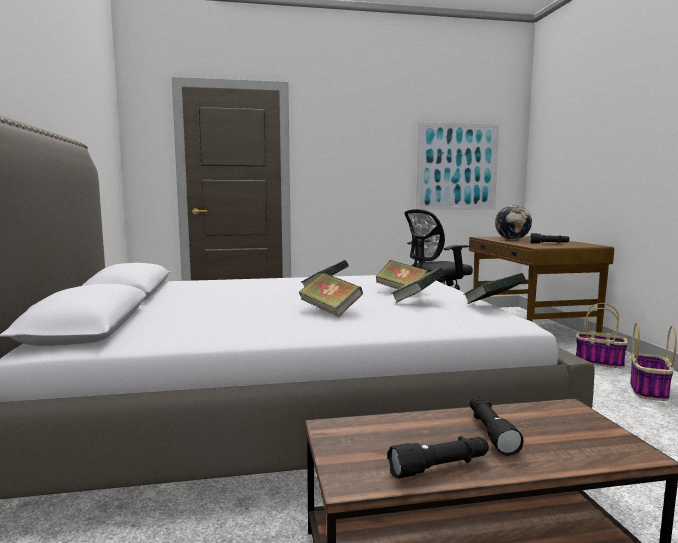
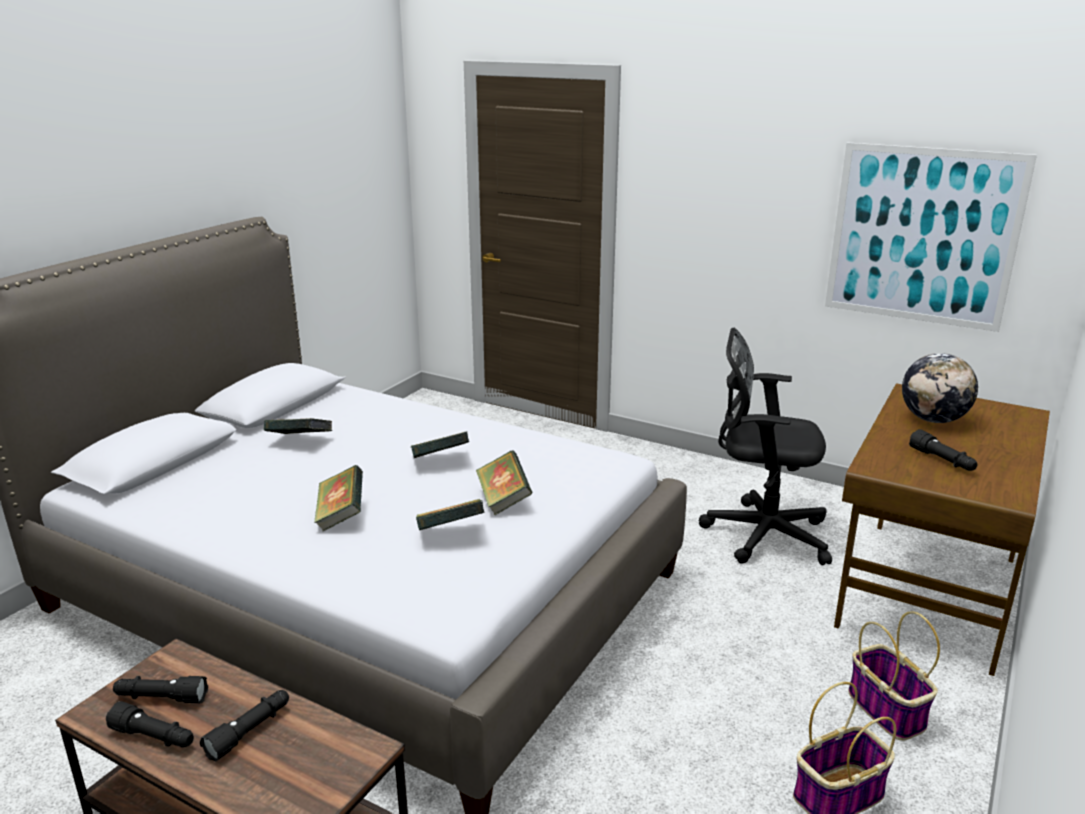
camera: 40 degrees right, 15 degrees up
book [463,273,526,304] -> book moved to [264,418,332,434]
none -> black flashlight [113,676,208,703]

